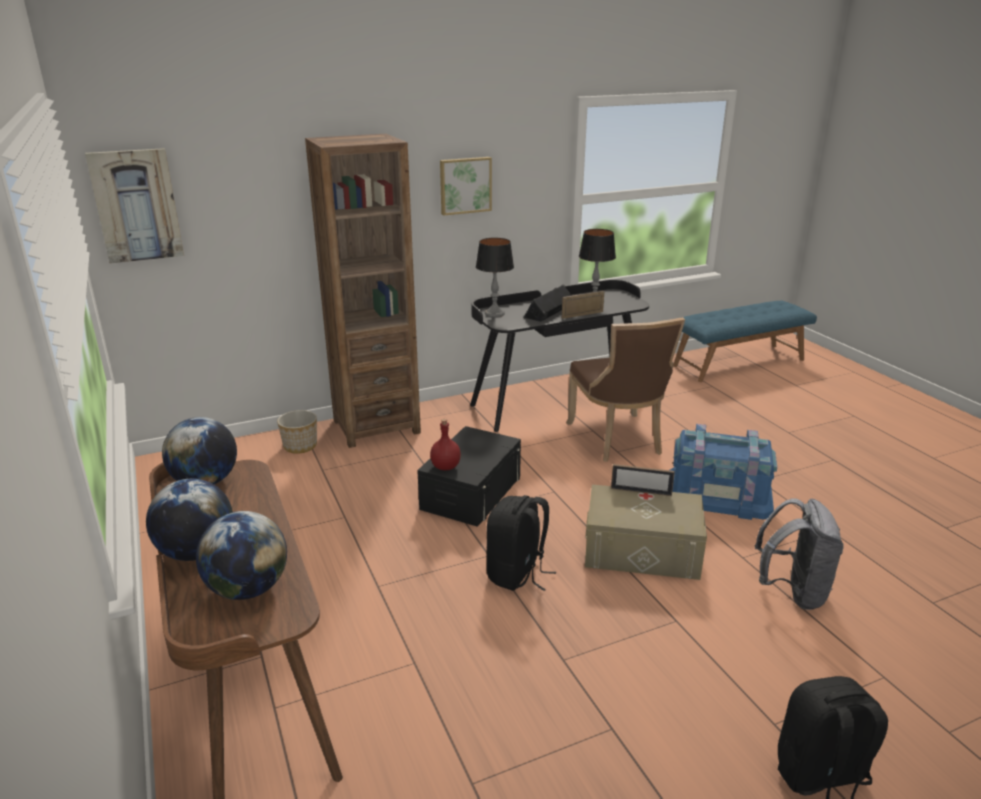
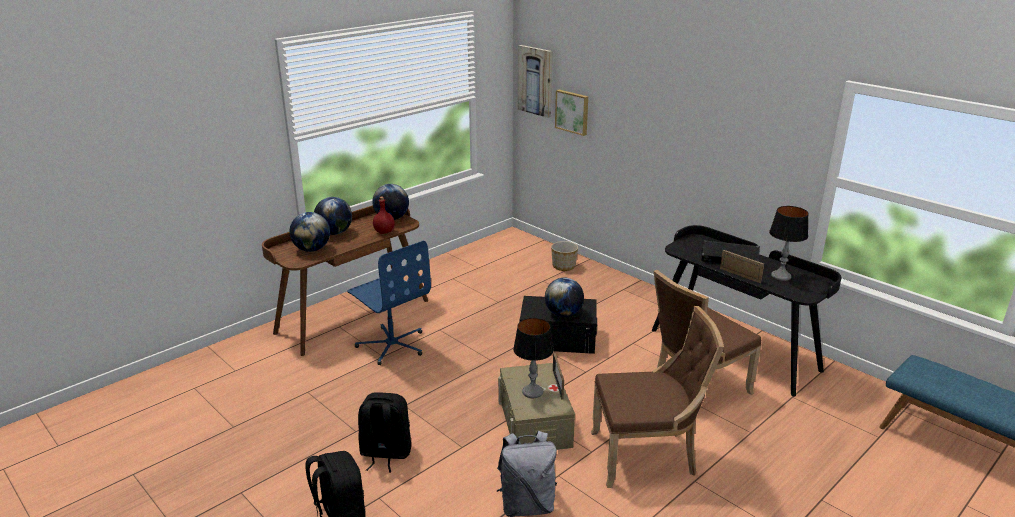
camera: 70 degrees right, 0 degrees up
brown bookcase [305,134,421,448] -> none
red bottle [430,419,461,470] -> red bottle moved to [373,197,395,234]
picture [440,157,492,215] -> picture moved to [555,90,588,136]
table lamp [476,238,514,317] -> table lamp moved to [513,318,554,398]
black backpack [487,495,556,591] -> black backpack moved to [358,392,411,473]
blue storage box [670,424,777,520] -> brown chair [591,306,724,488]
none -> blue office chair [347,241,431,365]
none -> globe [545,278,584,317]

